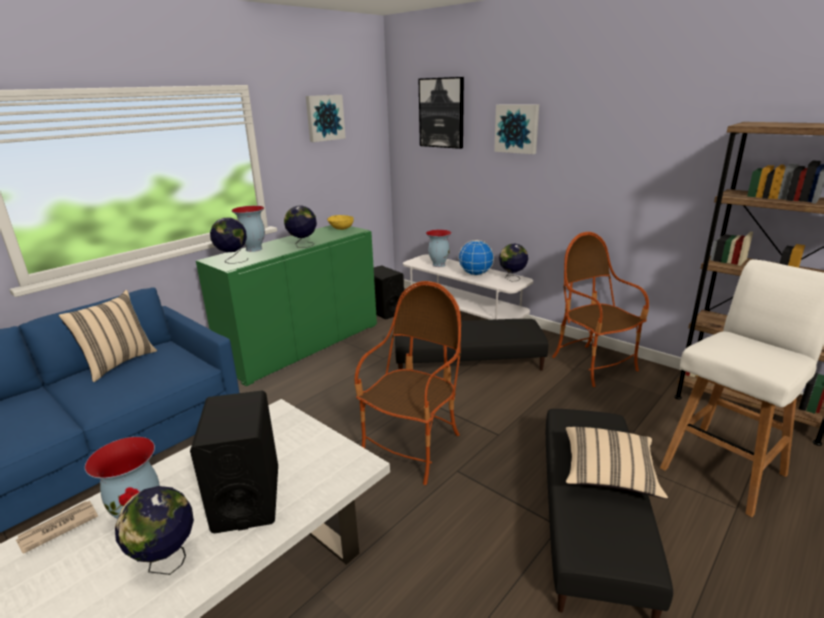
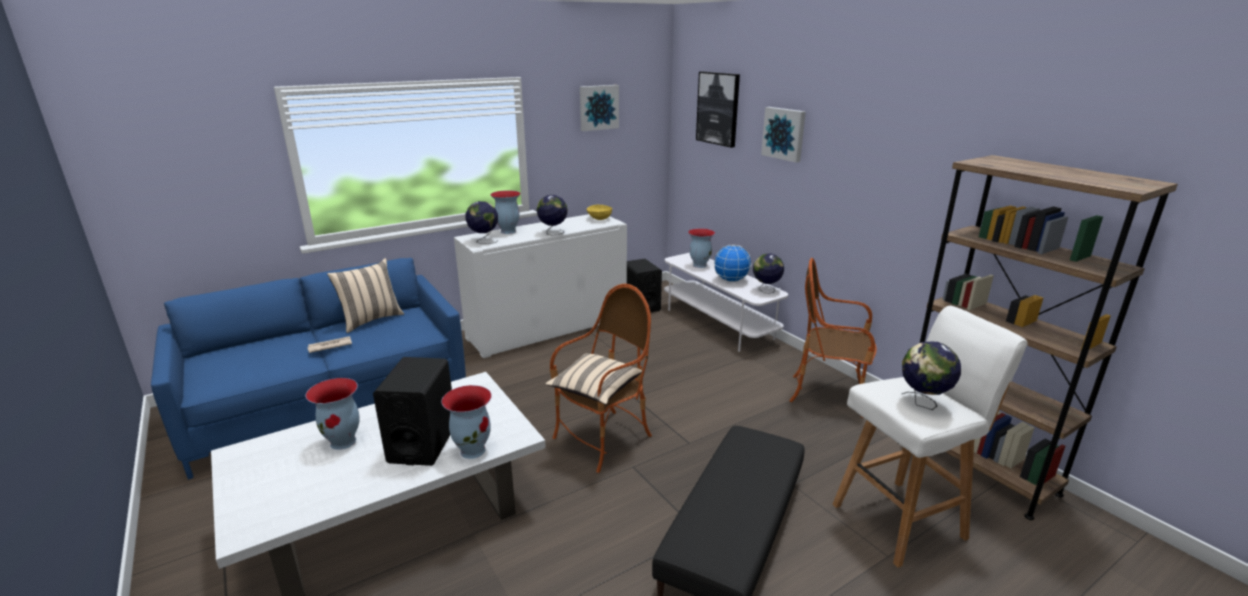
camera: 15 degrees right, 0 degrees up
newspaper [16,501,98,554] -> newspaper moved to [307,336,352,353]
globe [115,486,194,575] -> globe moved to [902,342,961,410]
green cabinet [196,225,377,386] -> white cabinet [454,214,627,358]
black ottoman [395,319,548,370] -> none
armchair [552,232,649,387] -> armchair turned 60 degrees counterclockwise [789,258,877,418]
beige pillow [565,427,668,499] -> beige pillow moved to [545,353,642,405]
none -> vase [441,385,492,459]

